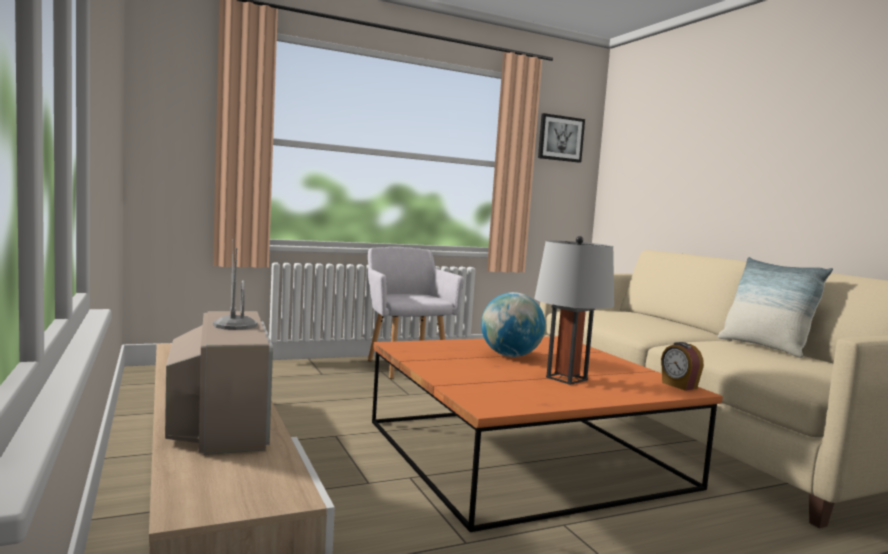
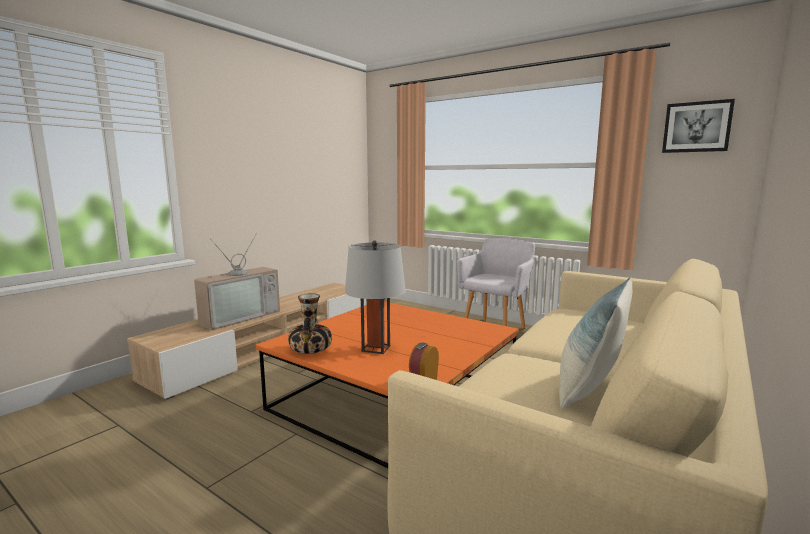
camera: 60 degrees right, 5 degrees up
globe [481,292,545,357] -> none
none -> vase [288,293,332,354]

